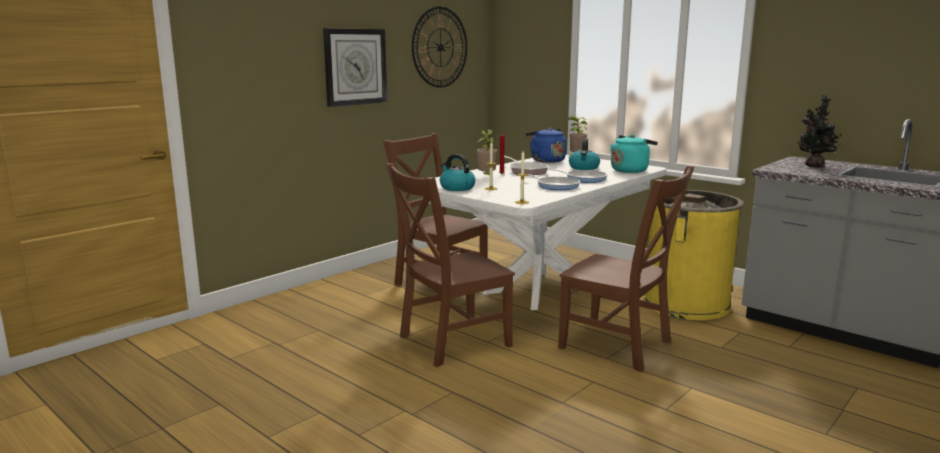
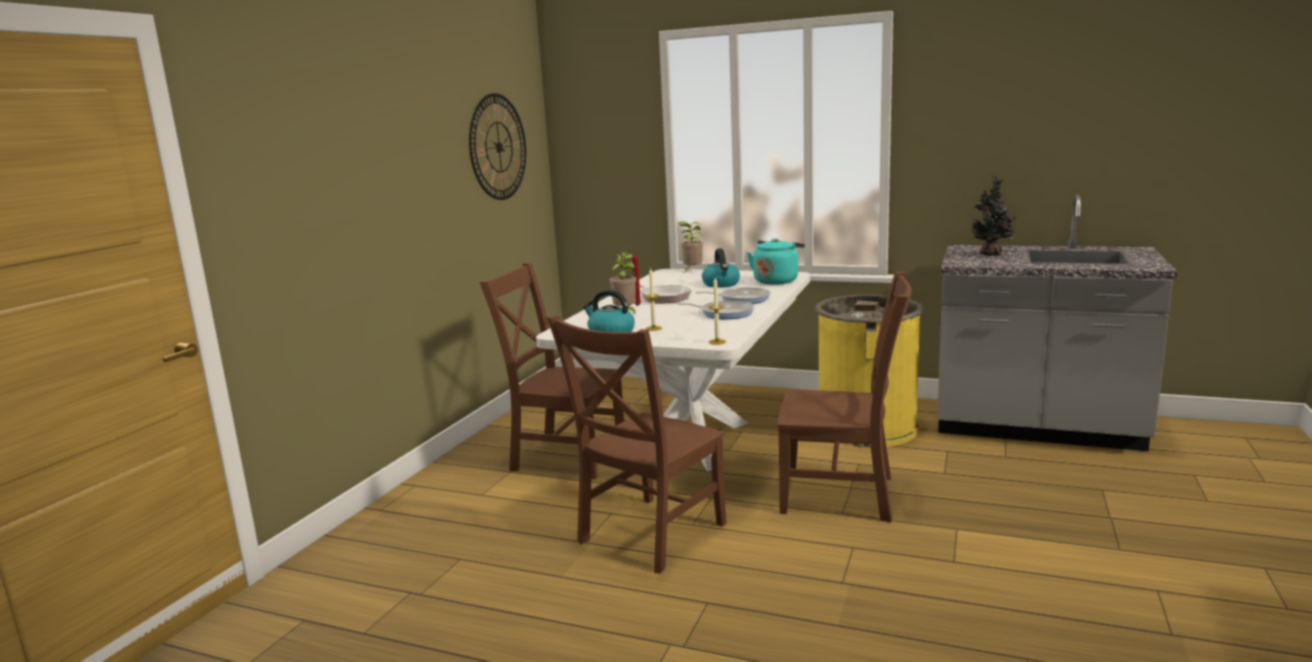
camera: 20 degrees left, 0 degrees up
wall clock [323,28,387,107] -> none
blue kettle [525,128,566,163] -> none

